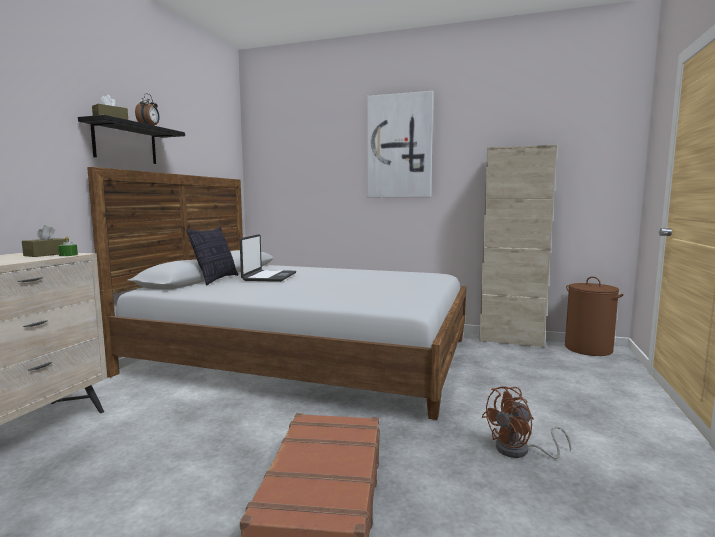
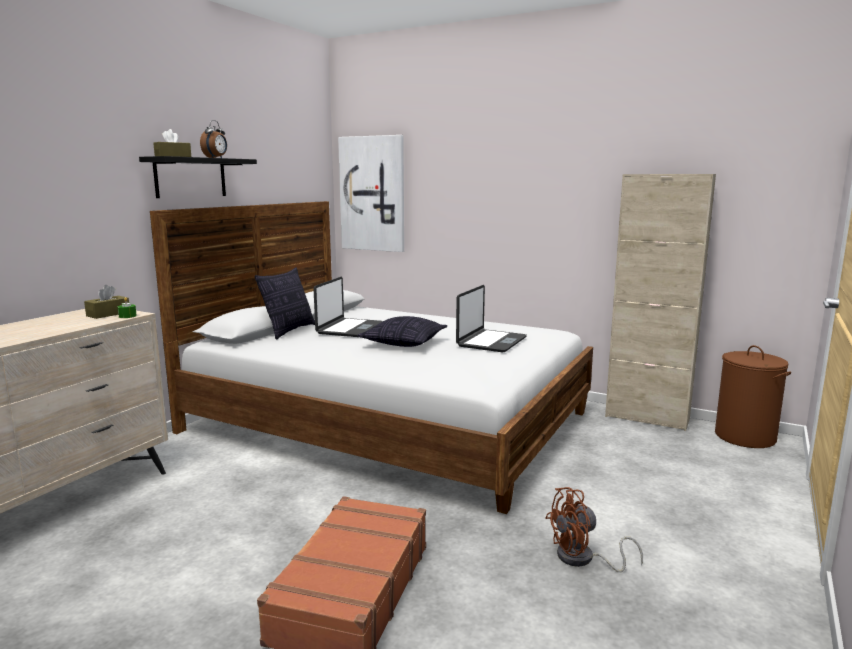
camera: 10 degrees right, 5 degrees up
picture [367,91,434,197] -> picture moved to [338,135,404,252]
none -> pillow [357,316,447,347]
none -> laptop [456,285,527,352]

